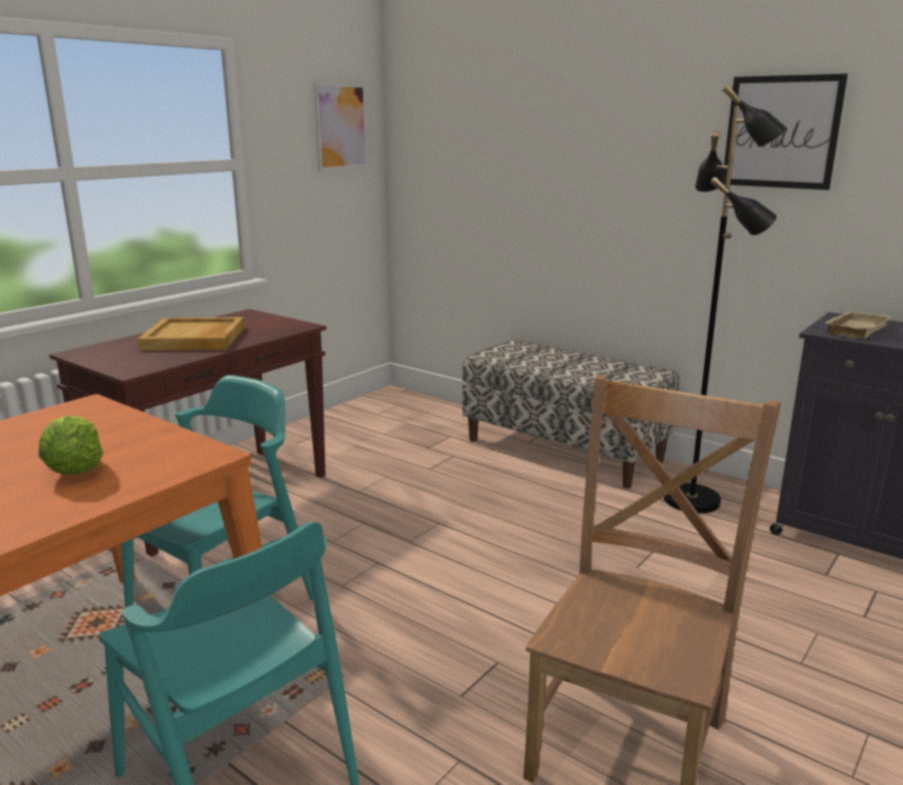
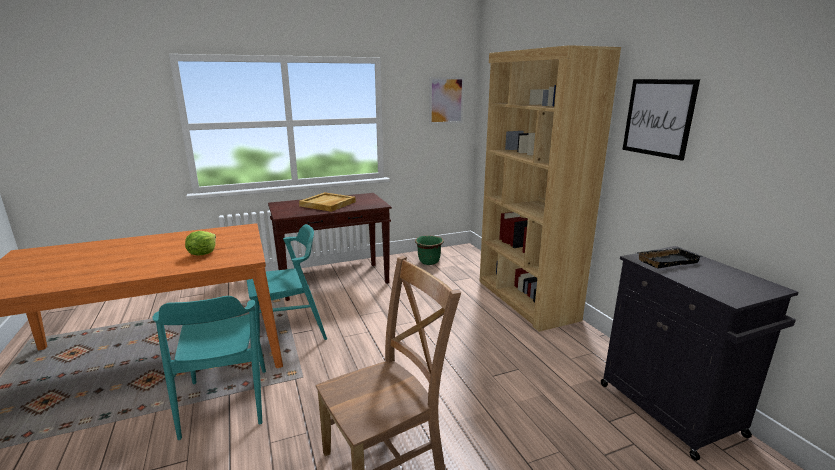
camera: 30 degrees right, 0 degrees up
bench [462,339,679,488] -> brown bookcase [479,45,621,332]
black floor lamp [663,85,788,513] -> none
beige tray [826,311,891,339] -> black tray [636,248,702,268]
none -> green planter [415,235,444,265]

